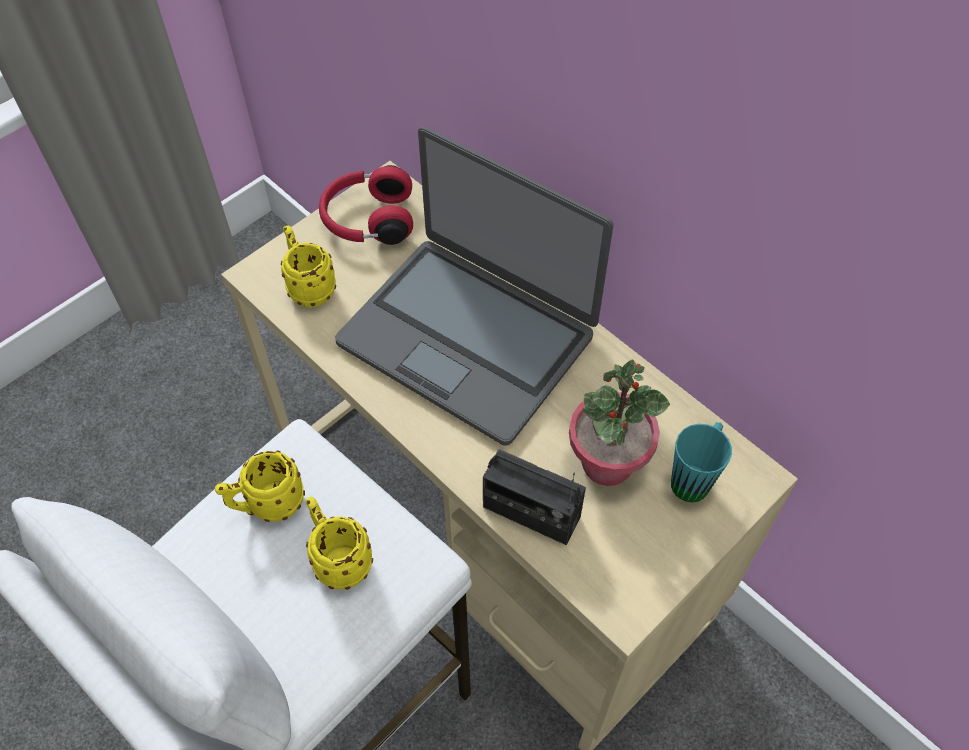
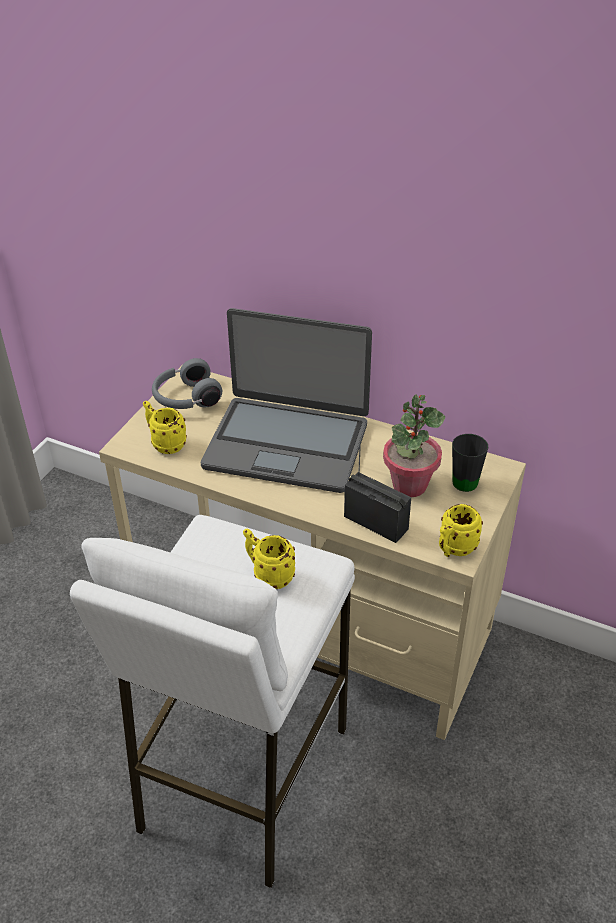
camera: 20 degrees left, 15 degrees down
yellow mug [215,451,305,522] -> yellow mug moved to [439,504,483,557]
red headphones [319,165,413,245] -> grey headphones [152,358,222,409]
radio [483,449,586,545] -> radio turned 150 degrees counterclockwise [344,437,411,543]
turquoise mug [671,422,732,502] -> black mug [452,434,488,492]

